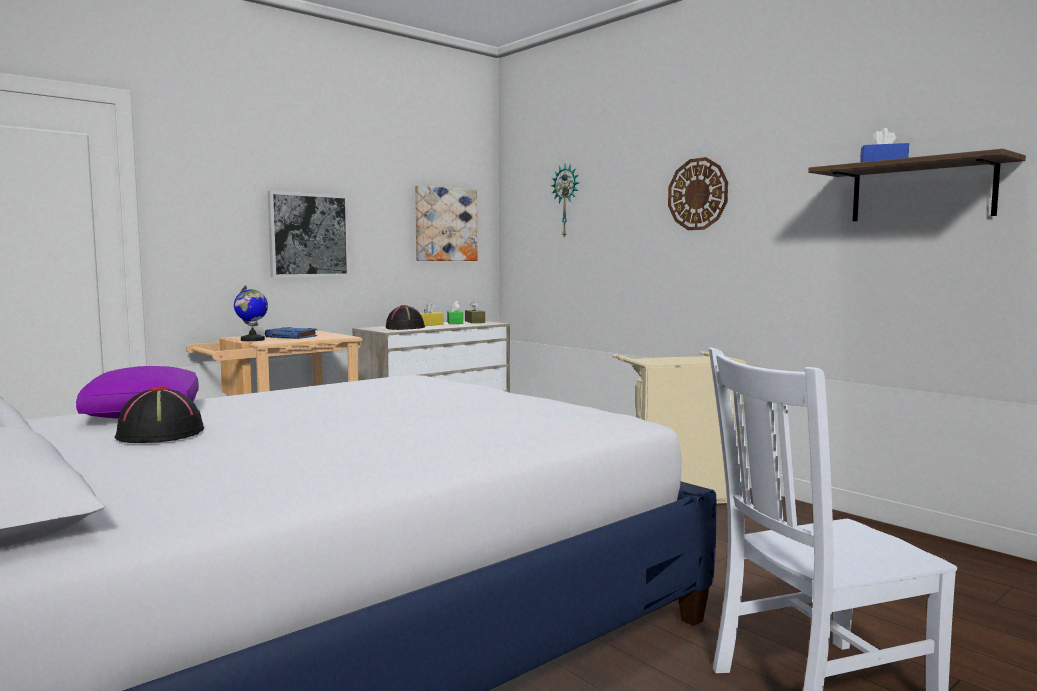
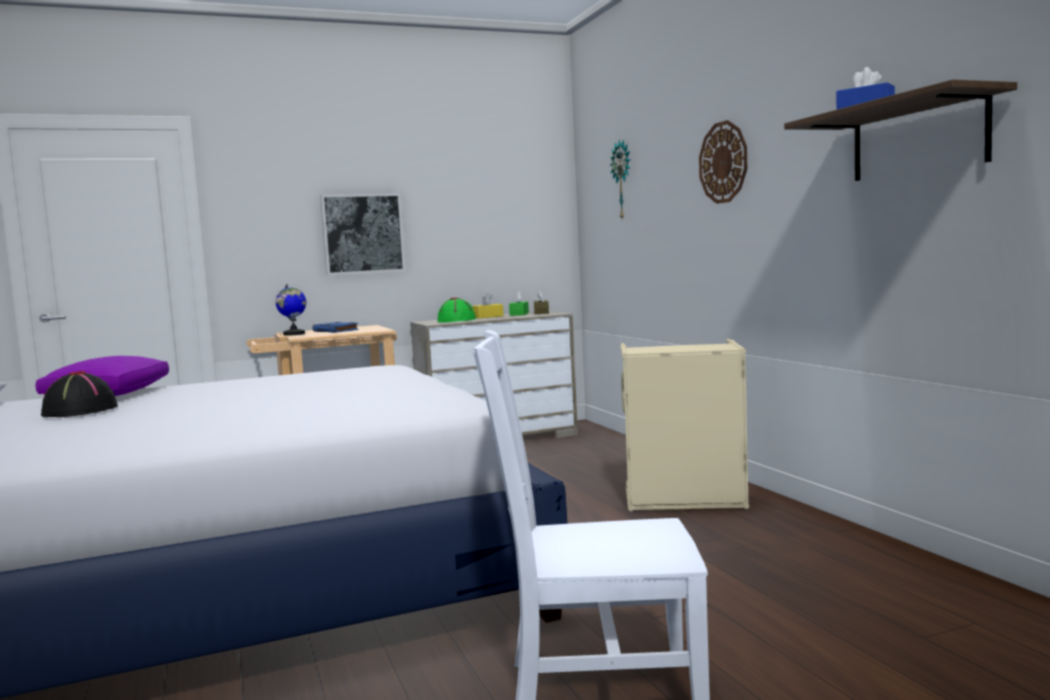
camera: 20 degrees right, 0 degrees up
black hat [386,305,425,330] -> green hat [437,298,476,322]
picture [415,185,477,261] -> none

